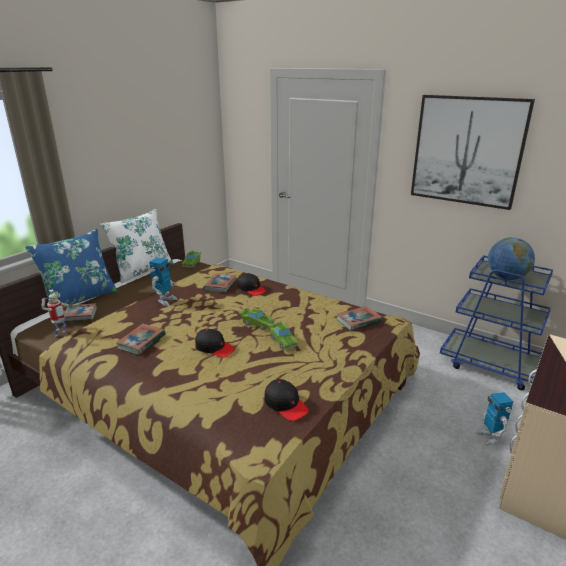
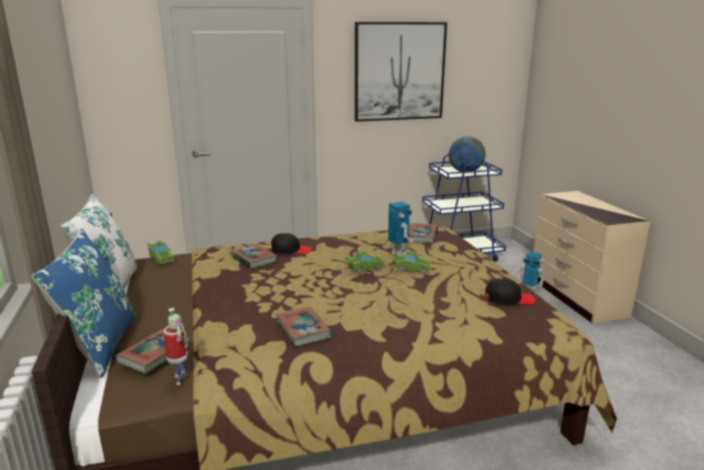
camera: 50 degrees left, 5 degrees down
toy robot [149,257,177,306] -> toy robot moved to [388,201,414,255]
black cap [195,329,235,358] -> none

